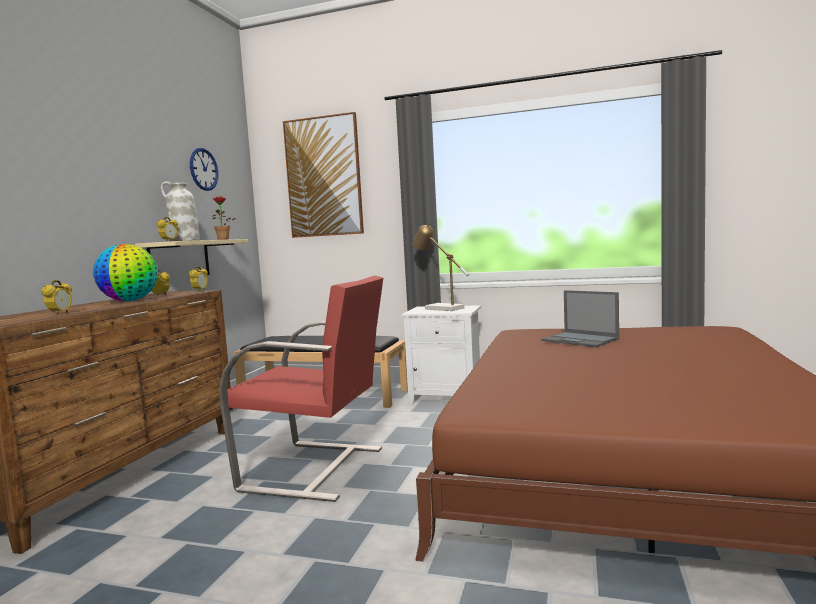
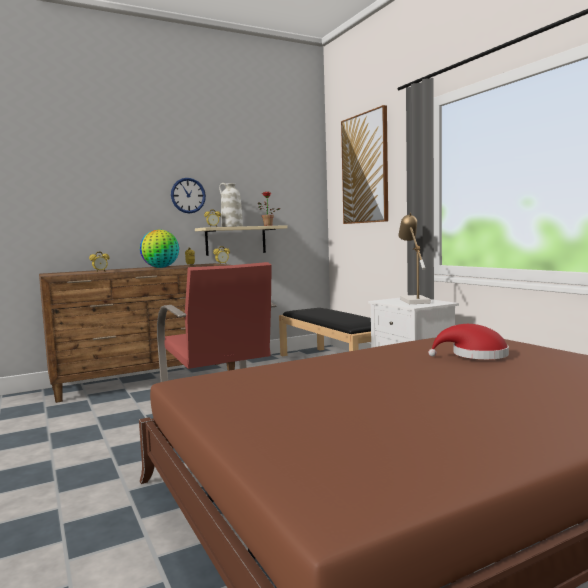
camera: 45 degrees right, 0 degrees up
wall clock [190,148,218,191] -> wall clock moved to [171,178,206,214]
laptop [541,290,619,347] -> red hat [428,324,509,359]

